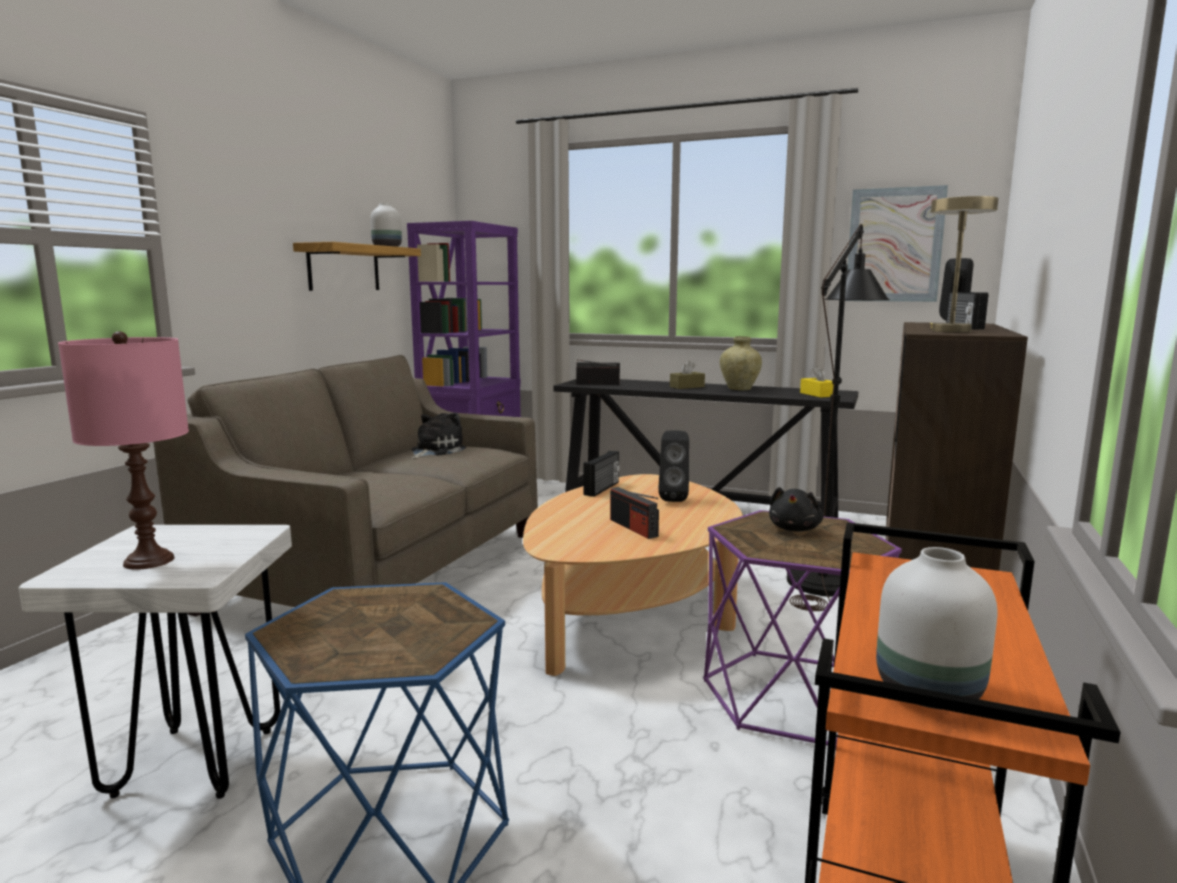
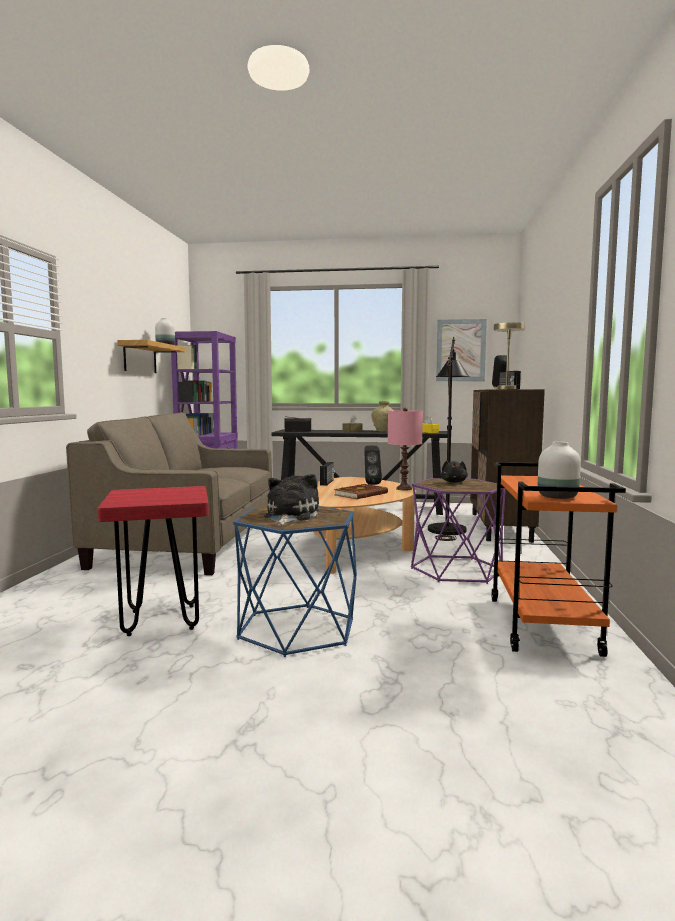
camera: 15 degrees left, 5 degrees down
white stool [19,525,292,799] -> red stool [98,486,209,636]
pink table lamp [58,331,189,570] -> pink table lamp moved to [388,408,423,490]
plush toy [411,413,466,458] -> plush toy moved to [264,474,319,525]
radio [610,487,659,539] -> brown book [334,484,388,499]

